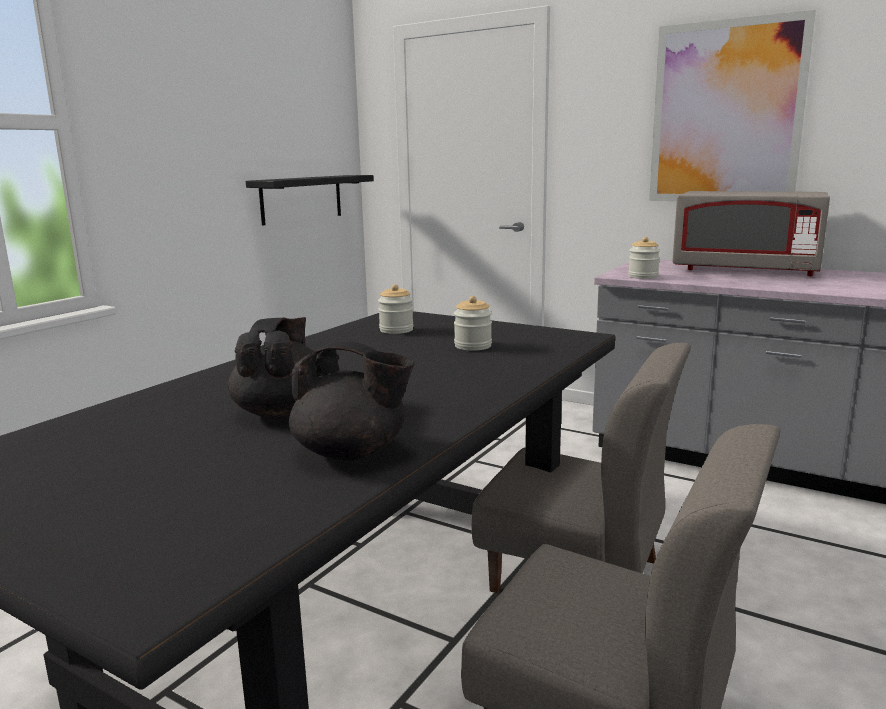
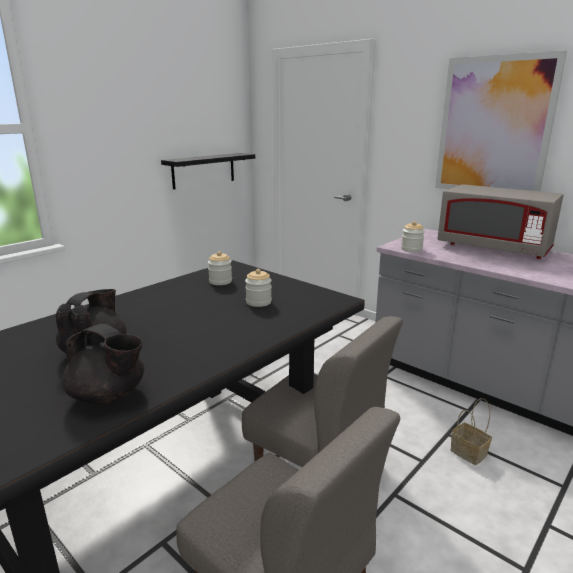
camera: 10 degrees right, 5 degrees up
none -> basket [450,398,492,465]

